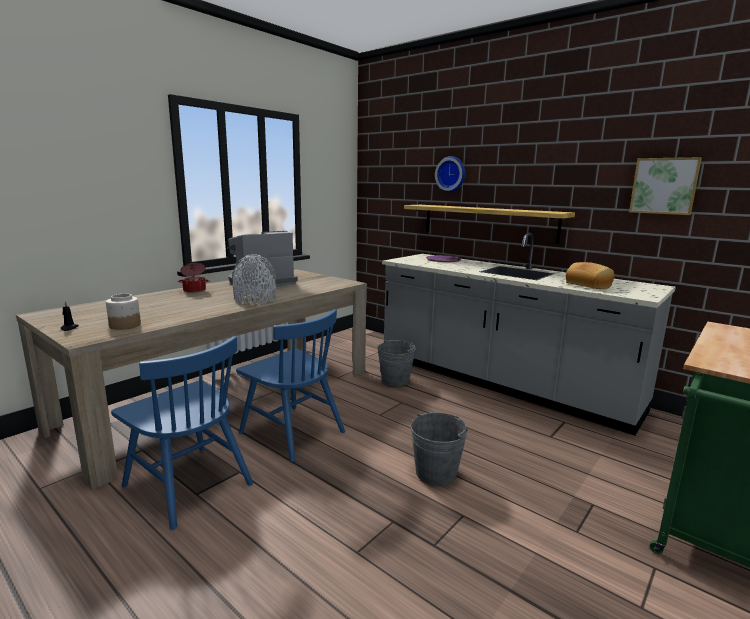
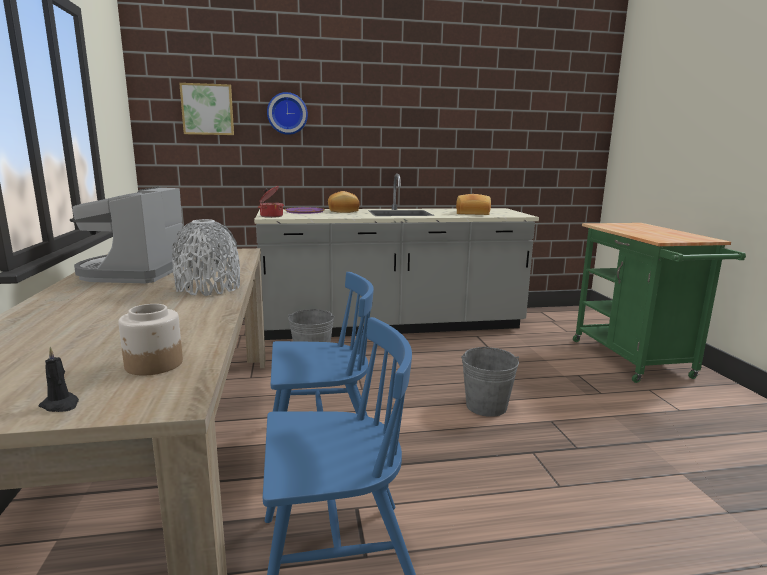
camera: 50 degrees left, 0 degrees up
cooking pot [178,263,210,293] -> cooking pot moved to [258,186,284,218]
shelf [404,205,575,244] -> none
picture [629,157,702,215] -> picture moved to [179,83,234,135]
none -> bread [328,191,359,213]

